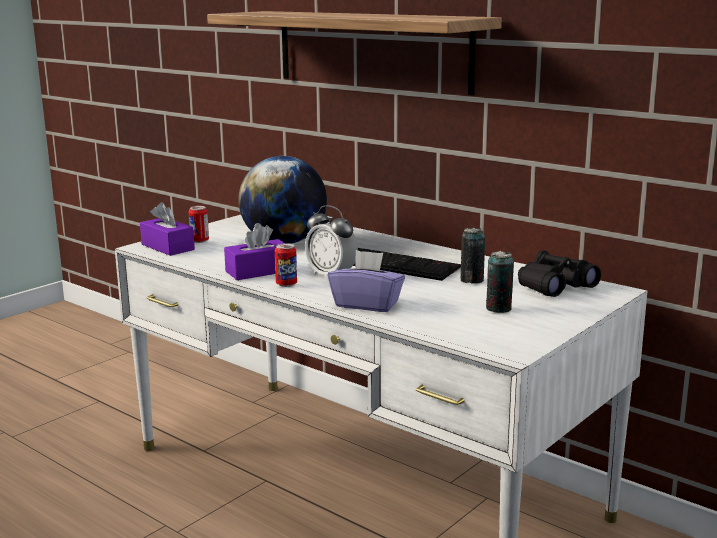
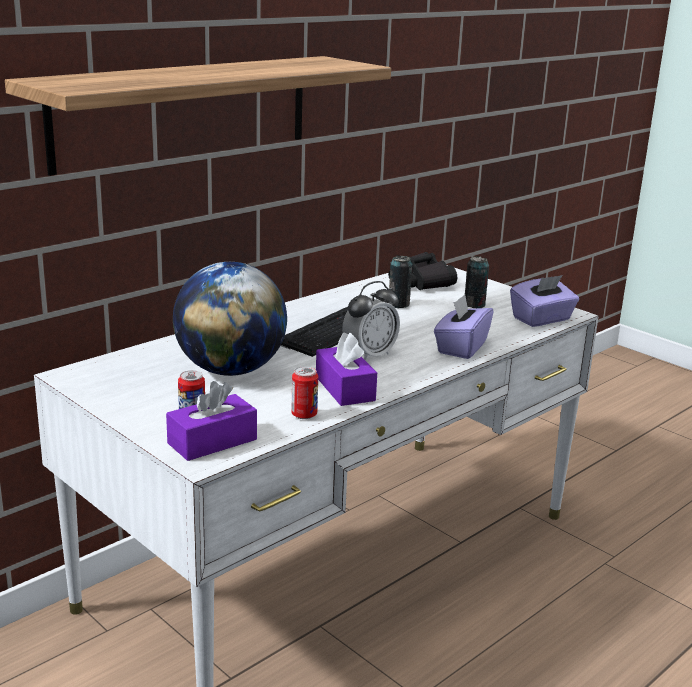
camera: 85 degrees left, 5 degrees up
can [275,243,297,287] -> can moved to [291,366,318,419]
none -> purple tissue box [510,275,579,327]

